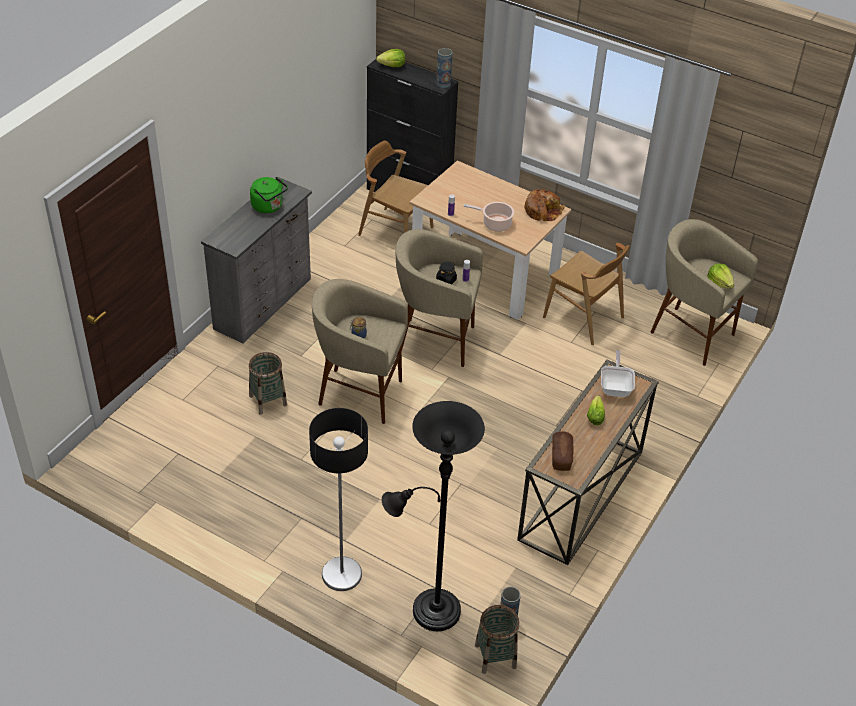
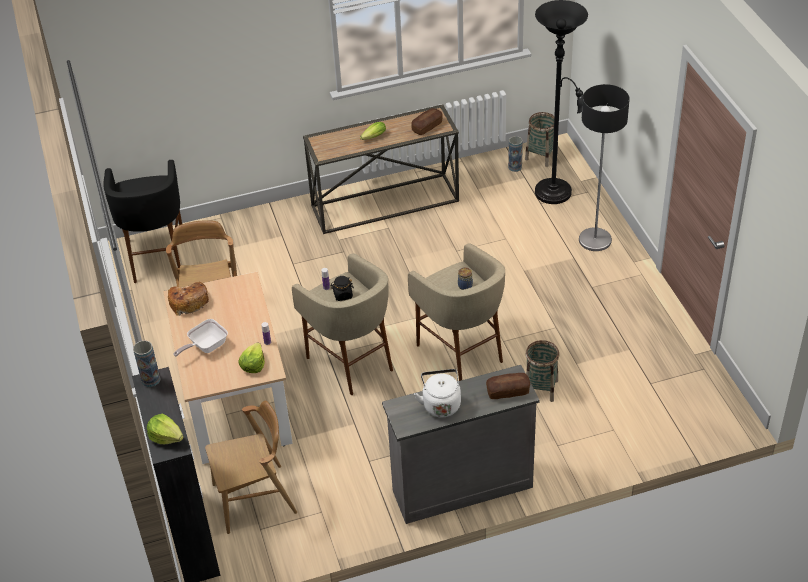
camera: 135 degrees left, 0 degrees up
green kettle [250,177,288,213] -> white kettle [414,369,461,417]
brown chair [358,141,433,236] -> brown chair turned 90 degrees counterclockwise [205,400,297,534]
cooking pot [464,202,514,232] -> none
frying pan [601,350,635,397] -> frying pan moved to [174,319,228,357]
beige stool [651,219,758,366] -> black stool [104,160,182,283]
lettuce [707,263,734,289] -> lettuce moved to [238,343,265,373]
none -> bread [486,373,530,399]

